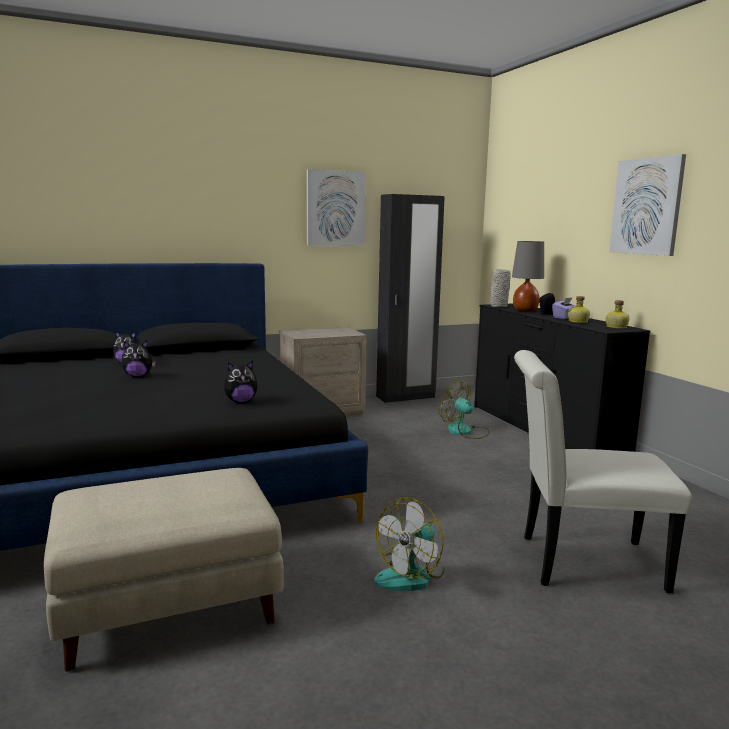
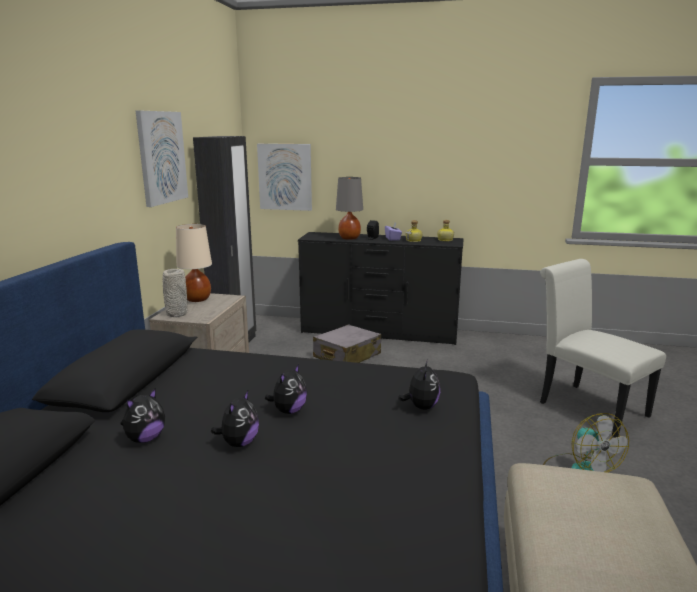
camera: 55 degrees left, 5 degrees up
fan [439,381,490,439] -> grey suitcase [313,324,381,363]
grey vase [491,269,511,307] -> grey vase moved to [163,269,188,317]
white chair [514,350,693,593] -> white chair turned 105 degrees clockwise [540,259,666,438]
picture [609,154,686,256] -> picture moved to [257,144,312,211]
none -> beige table lamp [176,224,212,302]
none -> plush toy [265,364,307,414]

